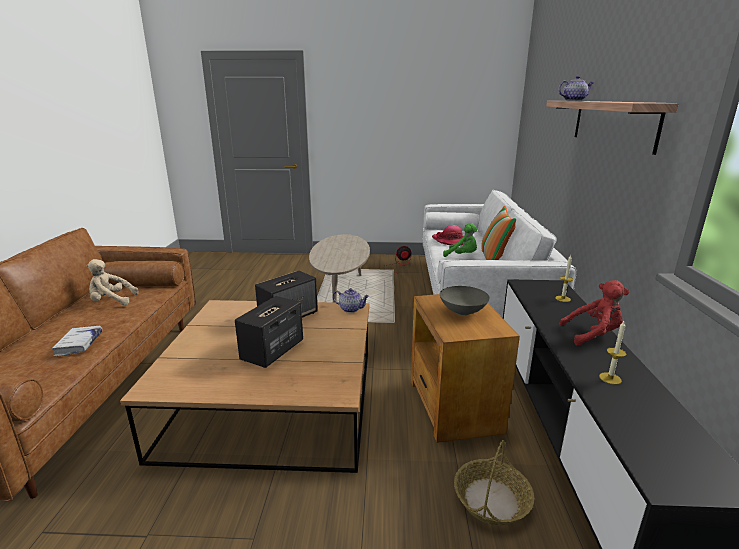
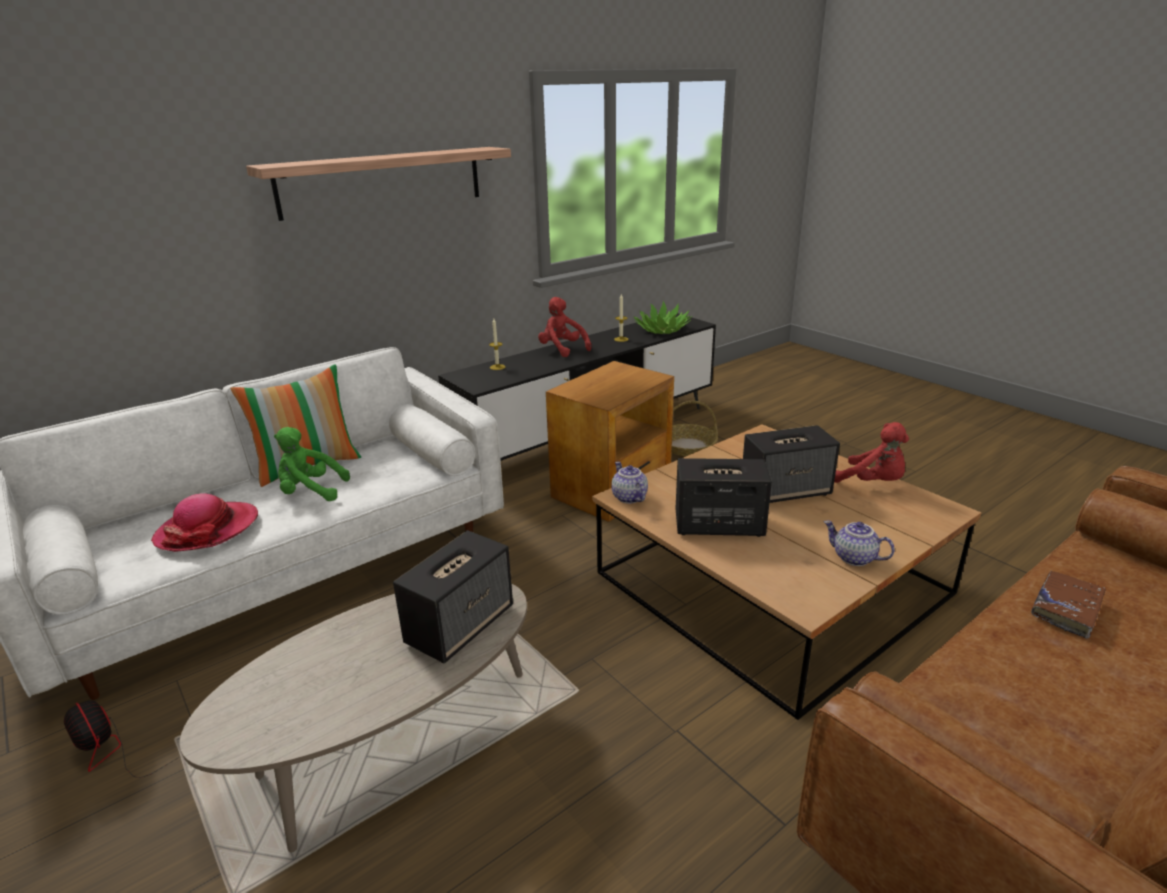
camera: 130 degrees left, 5 degrees up
white book [52,326,102,356] -> brown book [1031,571,1106,639]
beige plush toy [86,259,139,305] -> none
grey bowl [440,286,490,315] -> none
green plush toy [443,223,478,257] -> green plush toy turned 75 degrees counterclockwise [274,427,350,501]
teapot [558,76,594,101] -> teapot moved to [824,520,895,566]
none -> speaker [393,530,513,663]
none -> potted plant [634,301,692,334]
none -> red plush toy [834,422,909,483]

